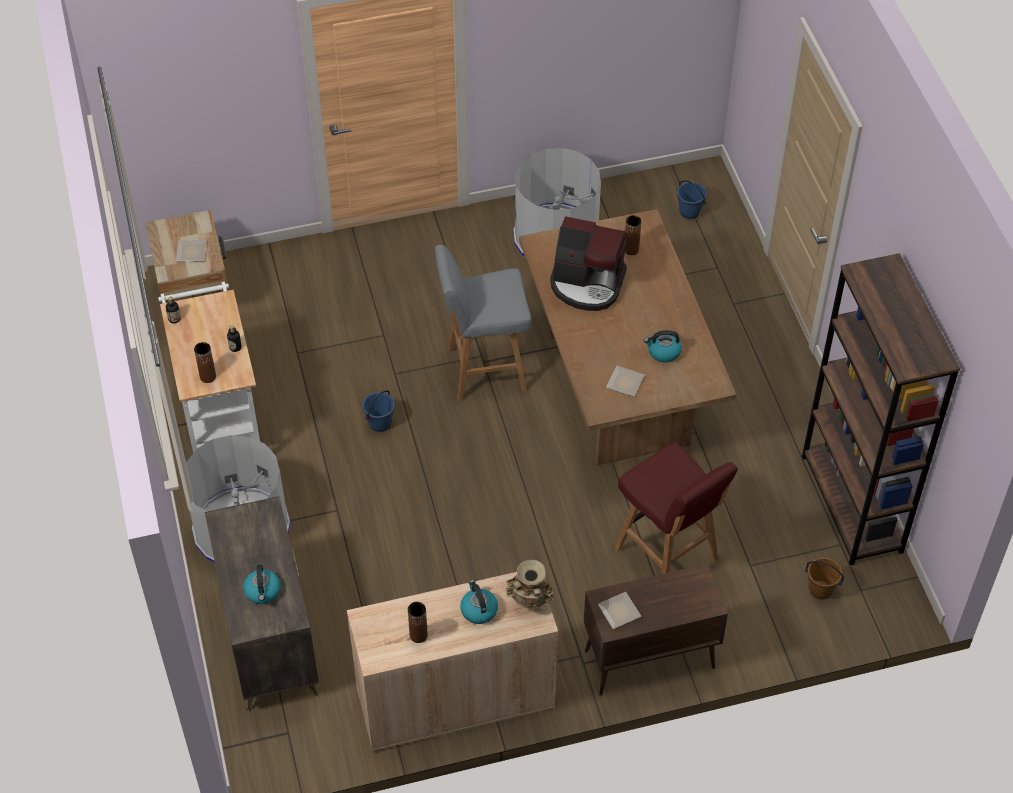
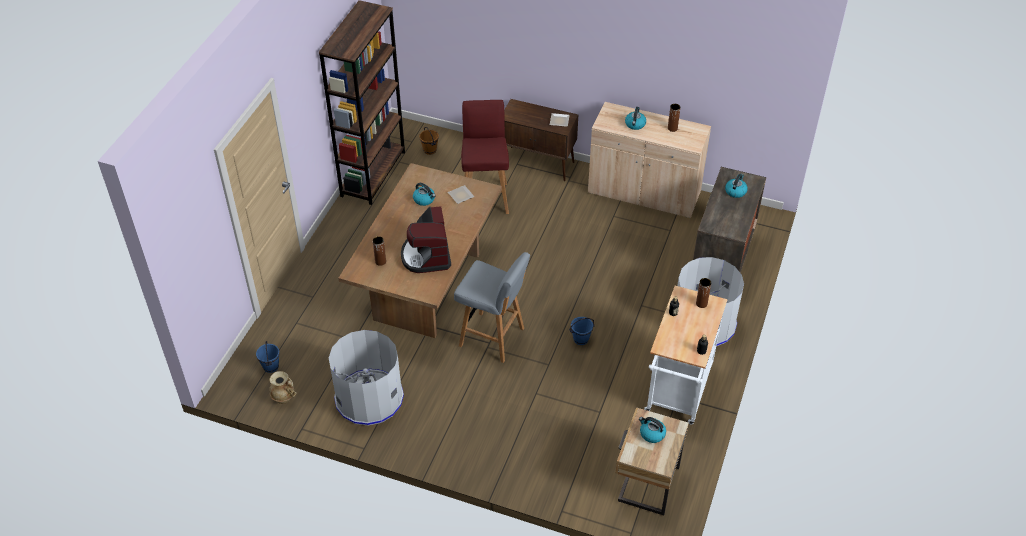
camera: 145 degrees left, 5 degrees down
plate [176,240,206,261] -> kettle [639,417,666,443]
beige vase [506,560,554,610] -> beige vase moved to [269,371,297,404]
coffee machine [550,216,627,311] -> coffee machine turned 150 degrees counterclockwise [401,206,451,273]

